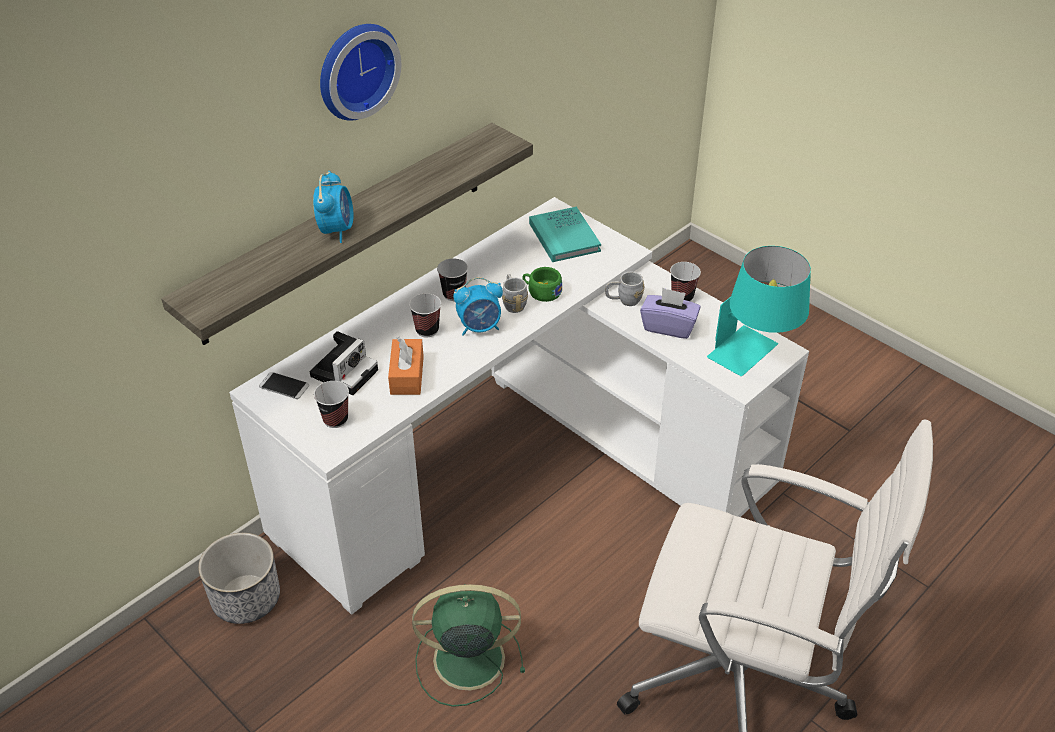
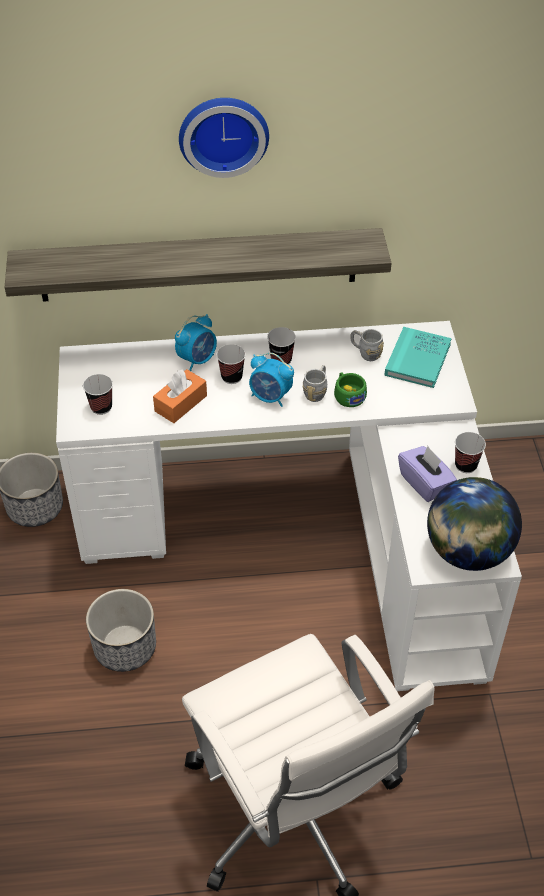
camera: 40 degrees right, 5 degrees up
phone [259,372,309,399] -> none
camera [310,331,378,395] -> none
alarm clock [313,171,353,243] -> alarm clock moved to [175,314,217,371]
green fan [412,584,525,707] -> planter [86,589,156,672]
grey mug [605,272,644,306] -> grey mug moved to [350,329,384,361]
turquoise table lamp [707,246,811,376] -> globe [427,477,522,571]

